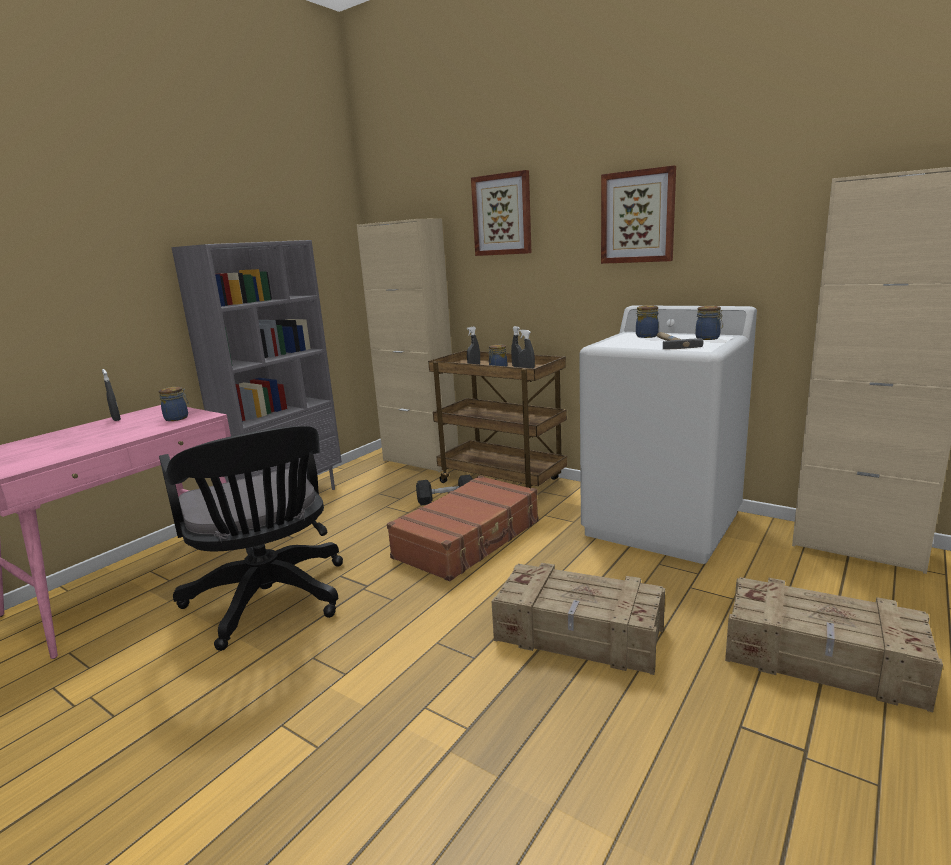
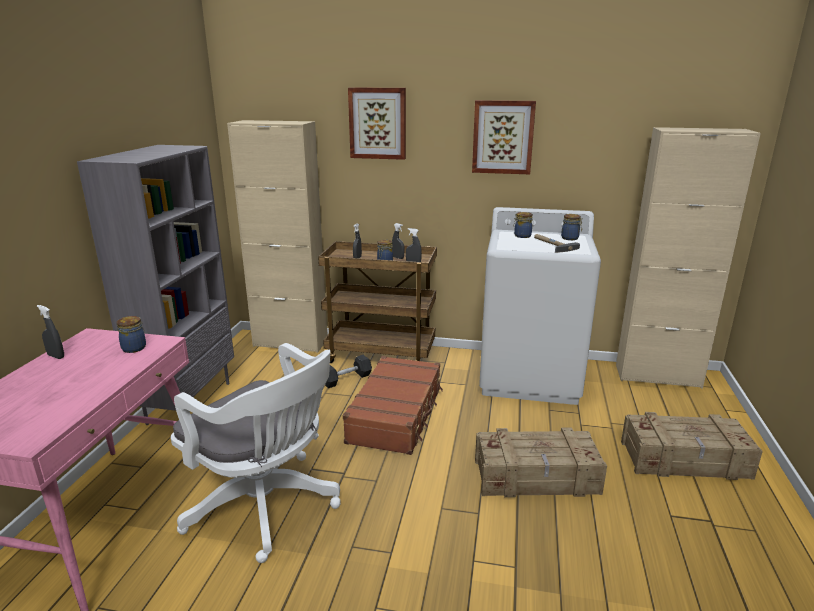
camera: 25 degrees left, 5 degrees up
black office chair [159,426,343,651] -> white office chair [171,343,341,563]

